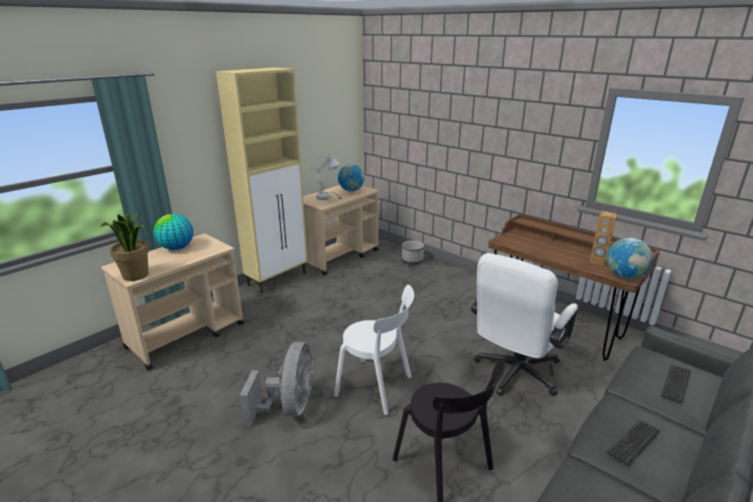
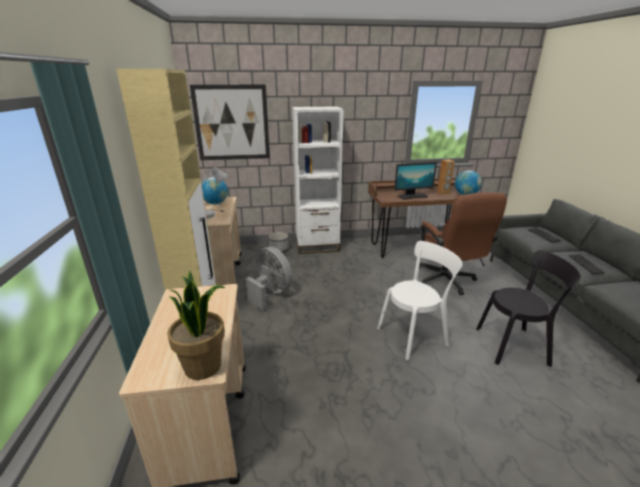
camera: 50 degrees left, 0 degrees up
globe [154,214,193,250] -> none
grey fan [240,342,314,425] -> grey fan moved to [246,247,293,311]
white office chair [471,253,578,396] -> brown office chair [415,192,507,295]
none -> picture [190,85,270,160]
none -> white bookcase [292,107,344,254]
none -> monitor [394,162,437,200]

